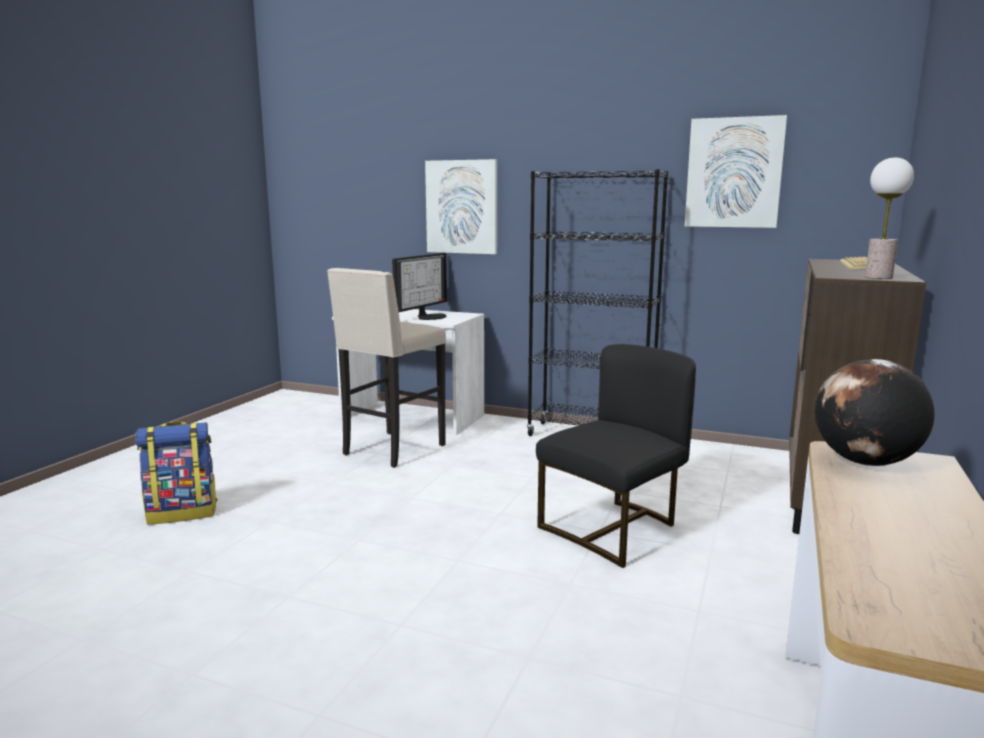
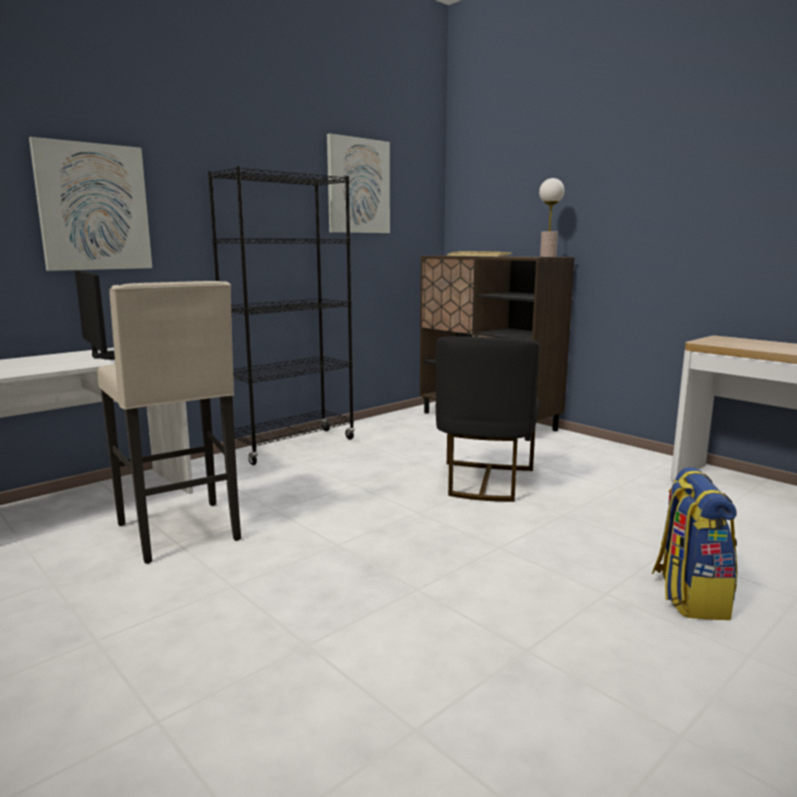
camera: 65 degrees left, 0 degrees up
backpack [135,421,217,524] -> backpack moved to [652,467,737,620]
black chair [536,344,696,568] -> black chair turned 150 degrees counterclockwise [436,336,540,502]
globe [815,359,935,466] -> none

